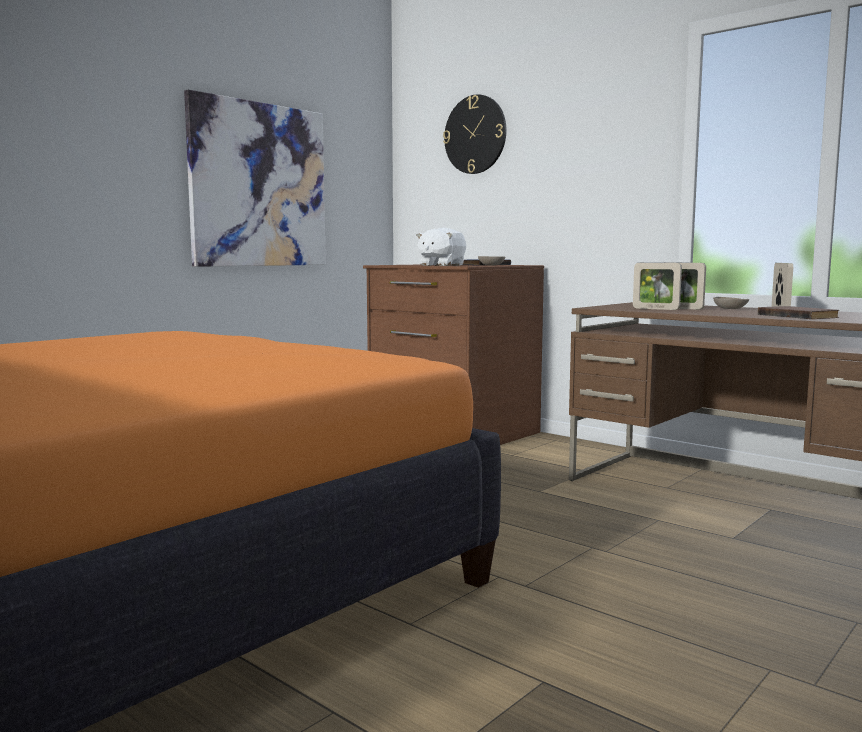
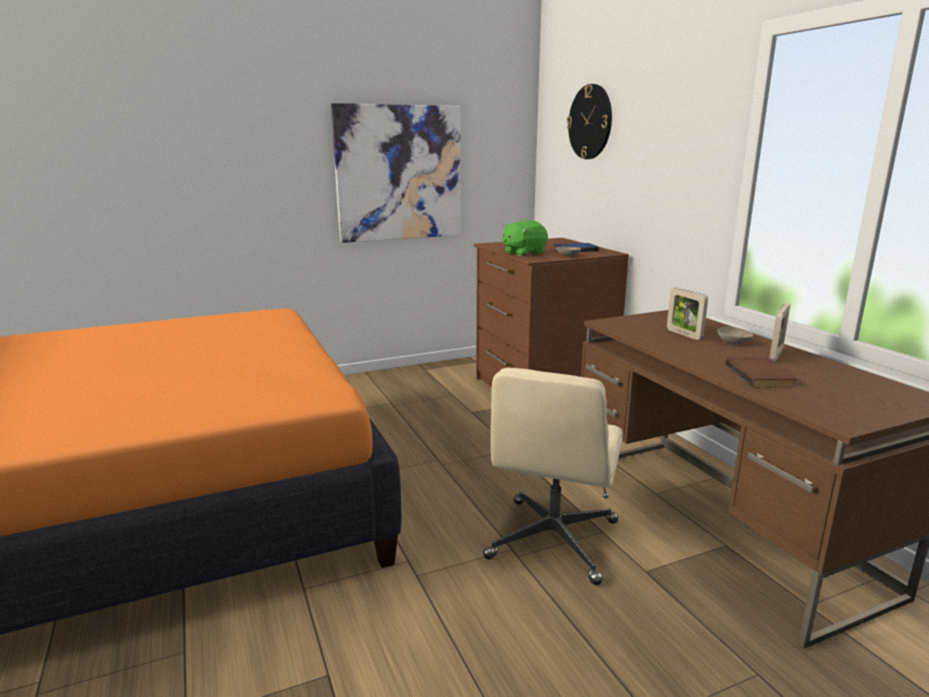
camera: 25 degrees right, 10 degrees up
white plush toy [416,228,466,266] -> green plush toy [503,220,548,256]
picture frame [633,263,682,310] -> none
none -> beige office chair [483,368,623,585]

